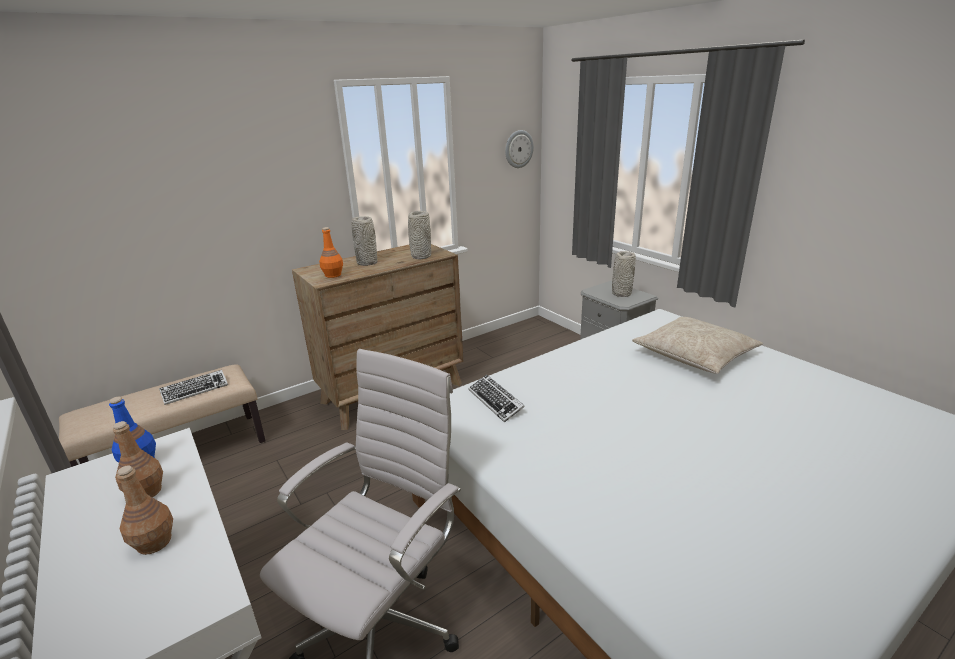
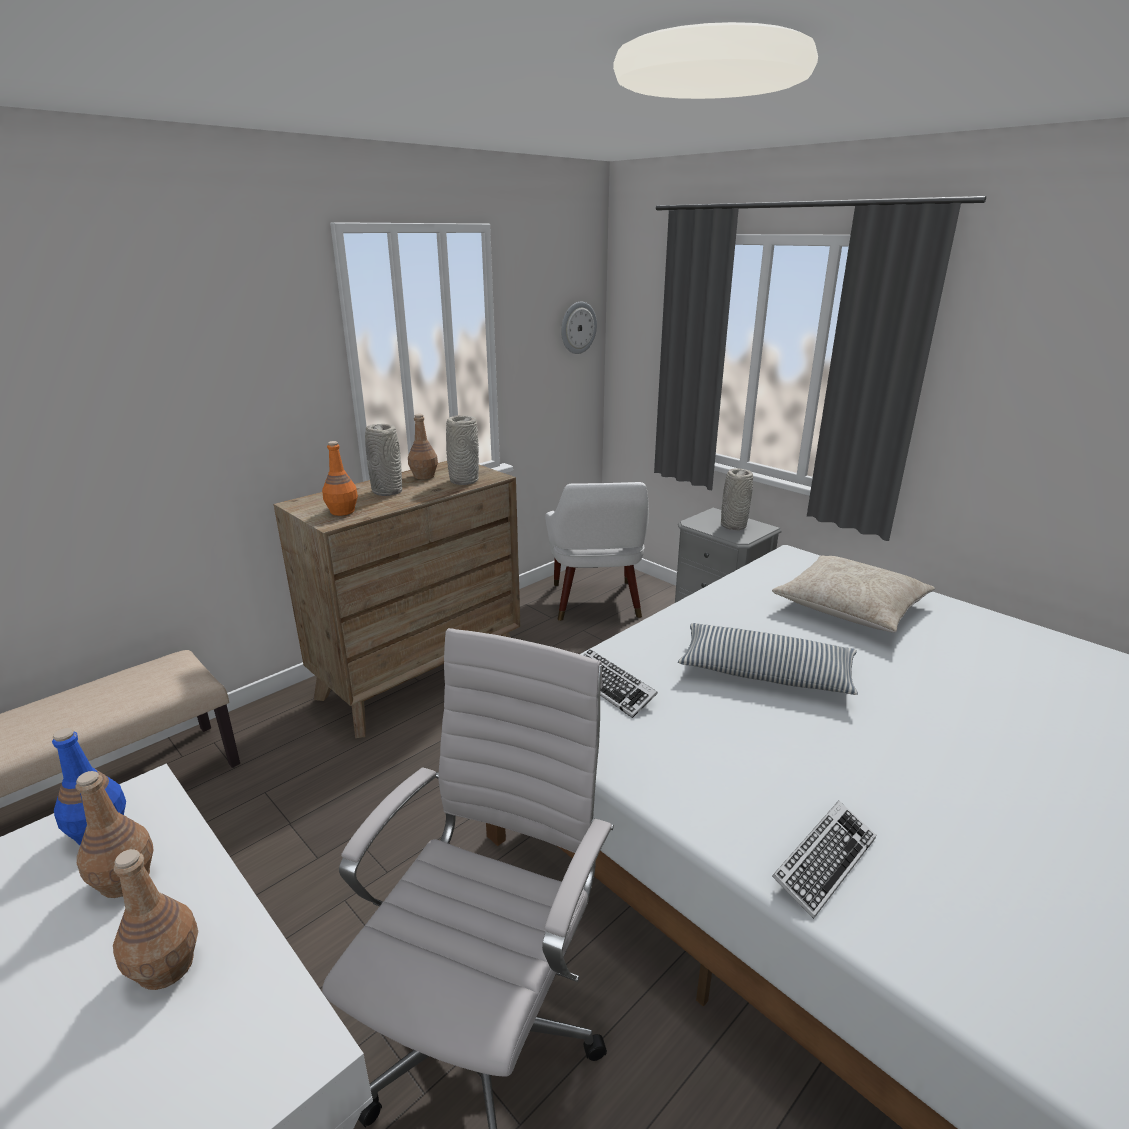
camera: 10 degrees left, 0 degrees up
keyboard [159,370,228,405] -> keyboard moved to [772,801,876,919]
none -> brown bottle [408,414,438,480]
none -> white armchair [545,482,649,621]
none -> pillow [678,623,858,695]

